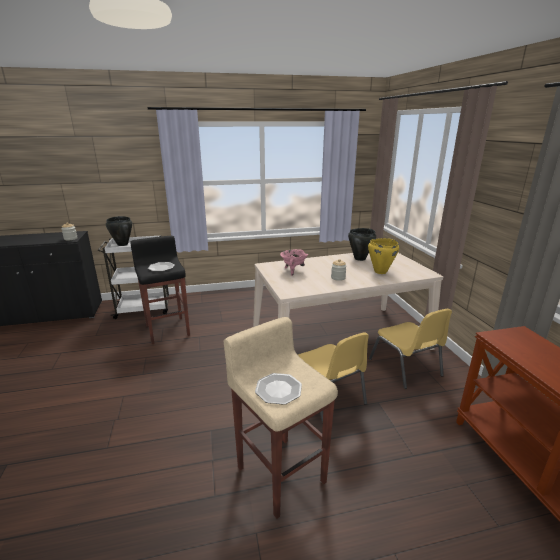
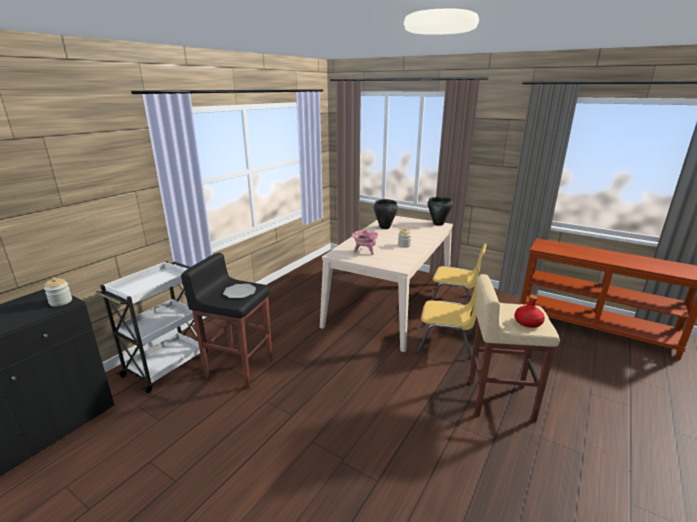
camera: 45 degrees left, 0 degrees up
black cooking pot [106,216,132,246] -> black cooking pot moved to [427,197,453,226]
plate [255,373,302,405] -> red bottle [514,295,545,328]
yellow cooking pot [368,238,399,274] -> none

